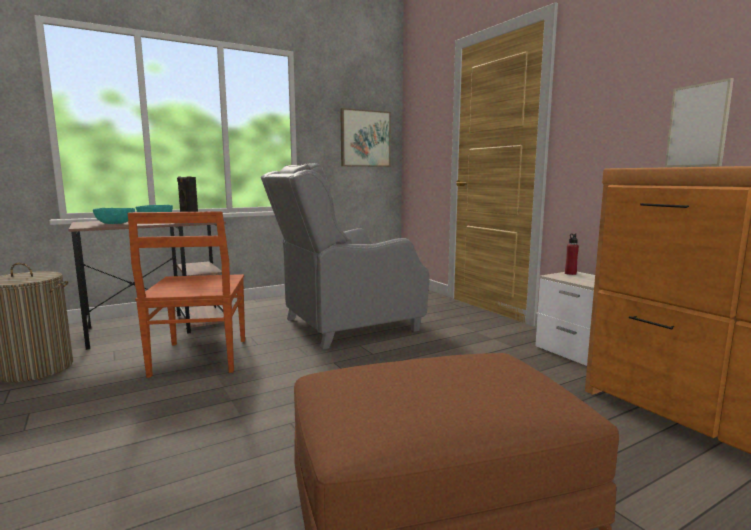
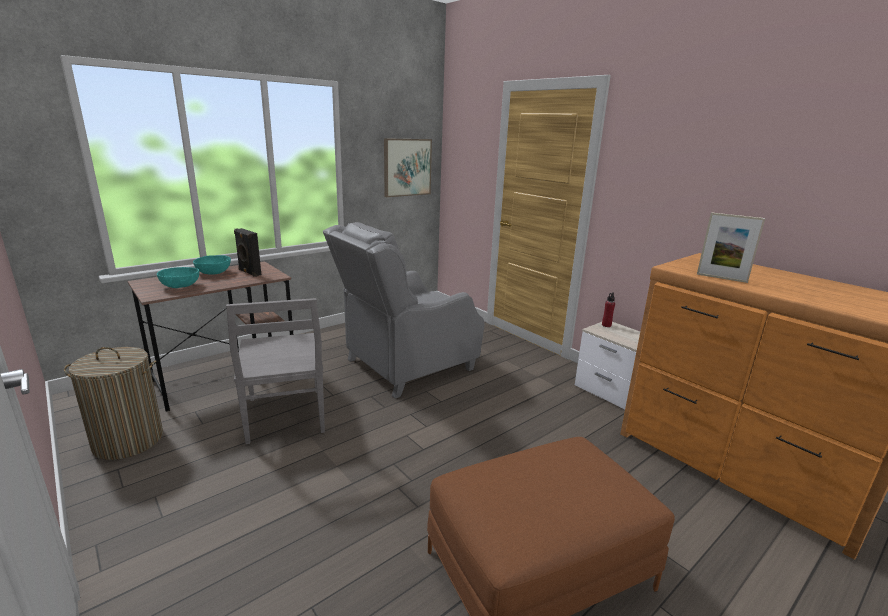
camera: 10 degrees left, 10 degrees up
brown chair [127,211,245,378] -> grey chair [226,298,325,444]
picture frame [665,78,734,167] -> picture frame turned 150 degrees clockwise [697,212,765,283]

